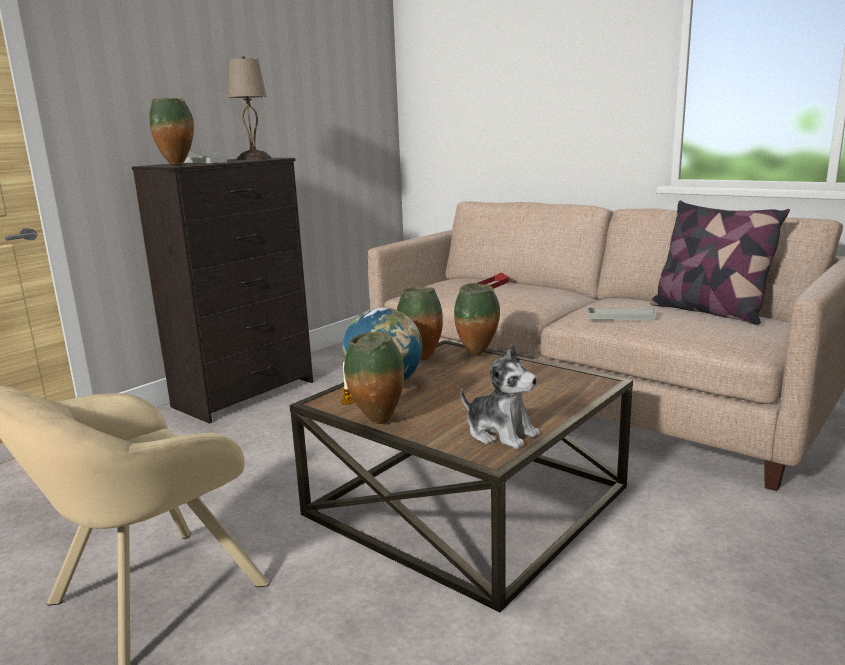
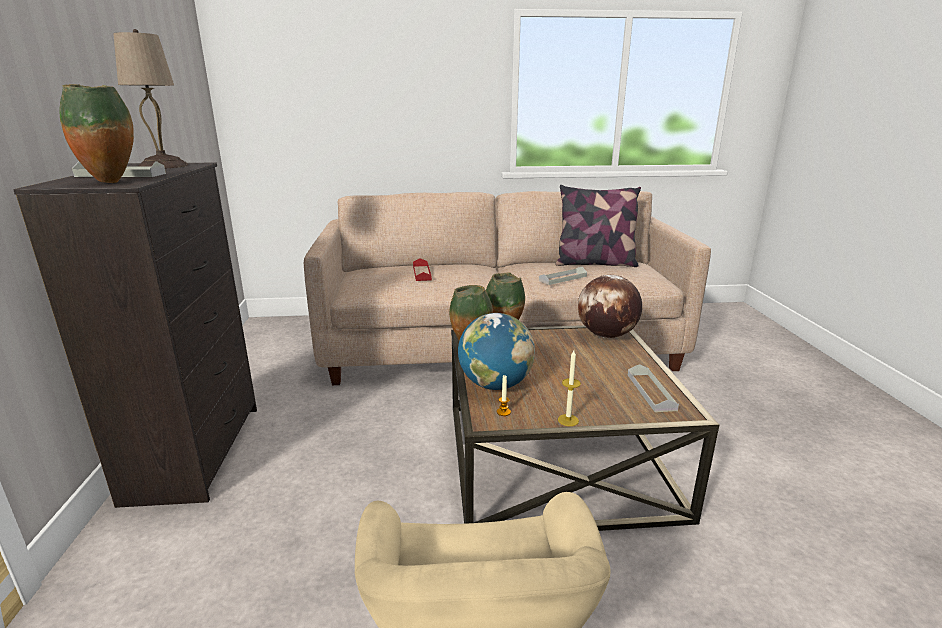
camera: 45 degrees left, 5 degrees up
vase [344,332,404,424] -> candle [558,350,581,426]
plush toy [460,344,540,449] -> grey tray [628,364,679,412]
none -> globe [578,275,642,338]

